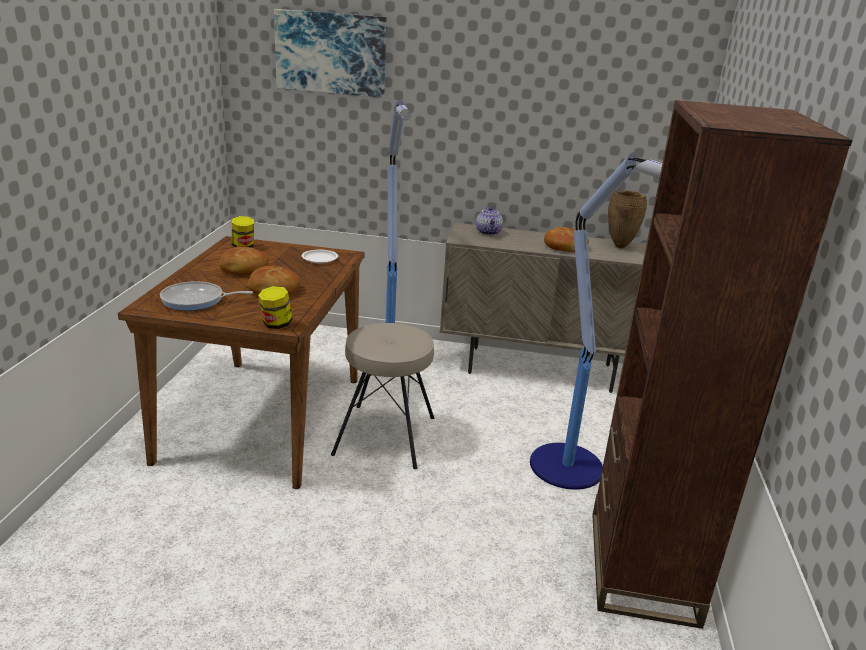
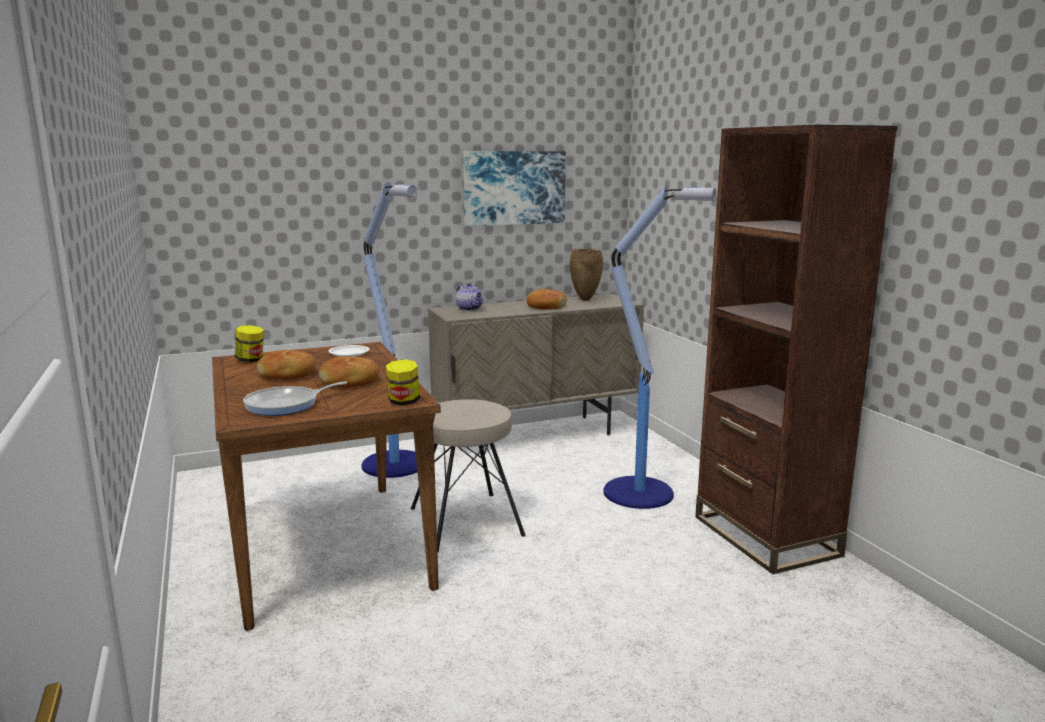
camera: 30 degrees left, 10 degrees down
picture [274,9,387,97] -> picture moved to [463,151,566,226]

